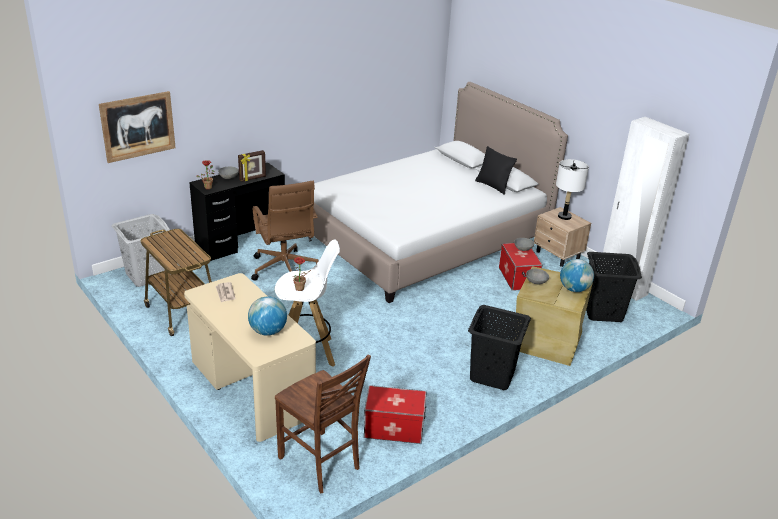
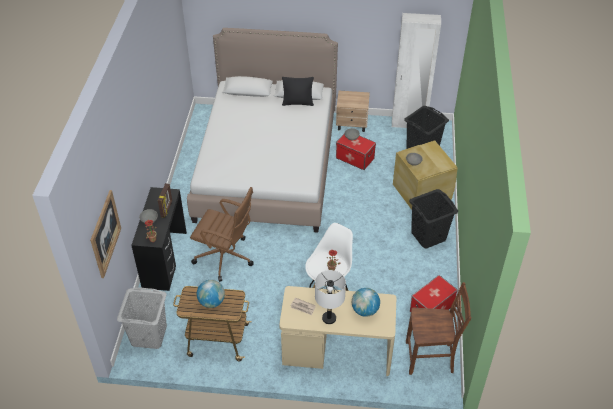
camera: 45 degrees left, 15 degrees up
white table lamp [556,159,589,220] -> white table lamp moved to [315,270,346,324]
globe [560,259,594,292] -> globe moved to [197,280,225,308]

